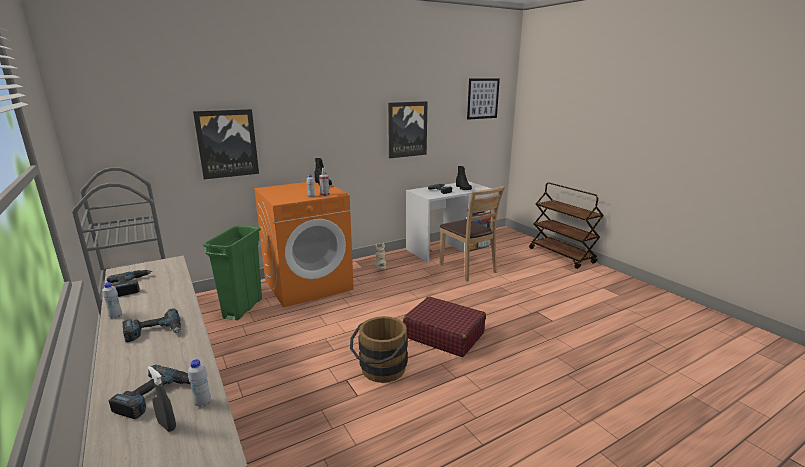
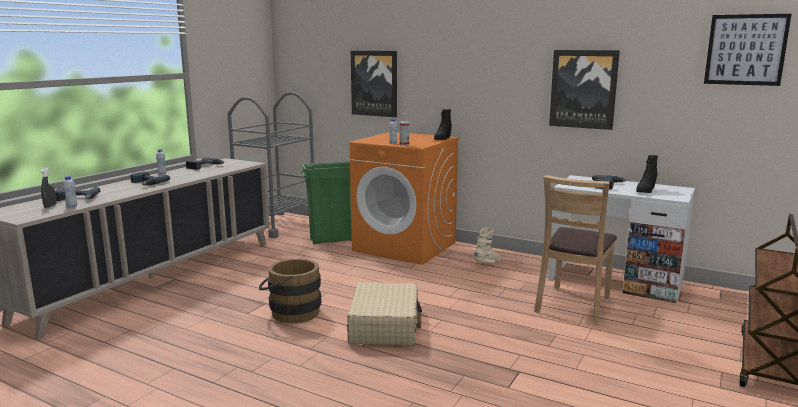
camera: 60 degrees right, 5 degrees down
red suitcase [403,297,486,357] -> beige suitcase [347,282,422,346]

